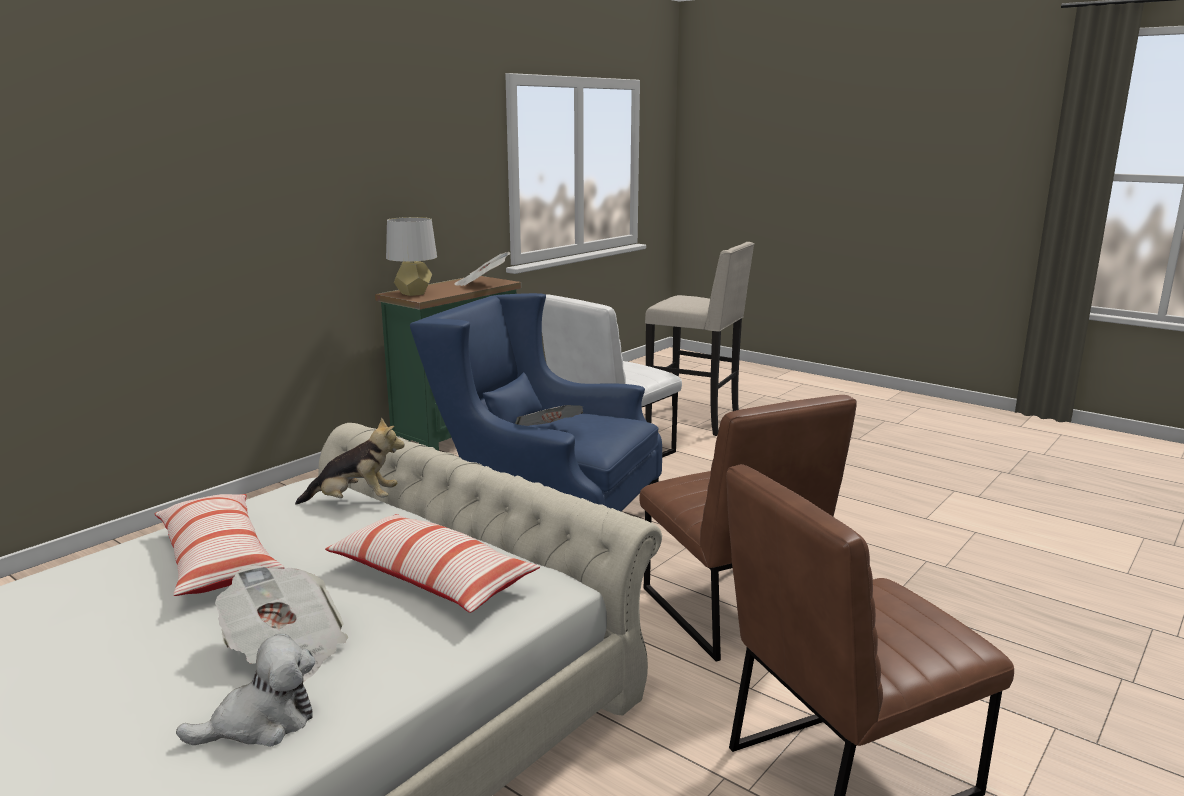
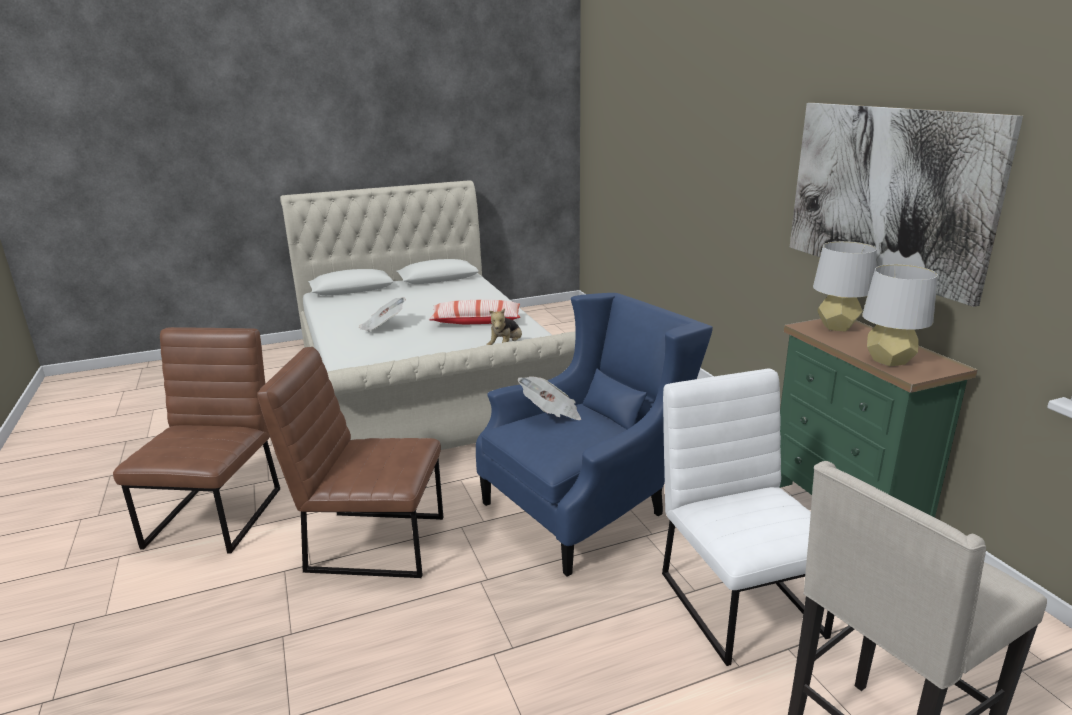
camera: 120 degrees right, 5 degrees up
plush toy [176,634,315,747] -> none
pillow [325,514,540,613] -> none
newspaper [454,252,510,286] -> grey table lamp [862,264,938,366]
none -> picture [790,103,1023,307]

